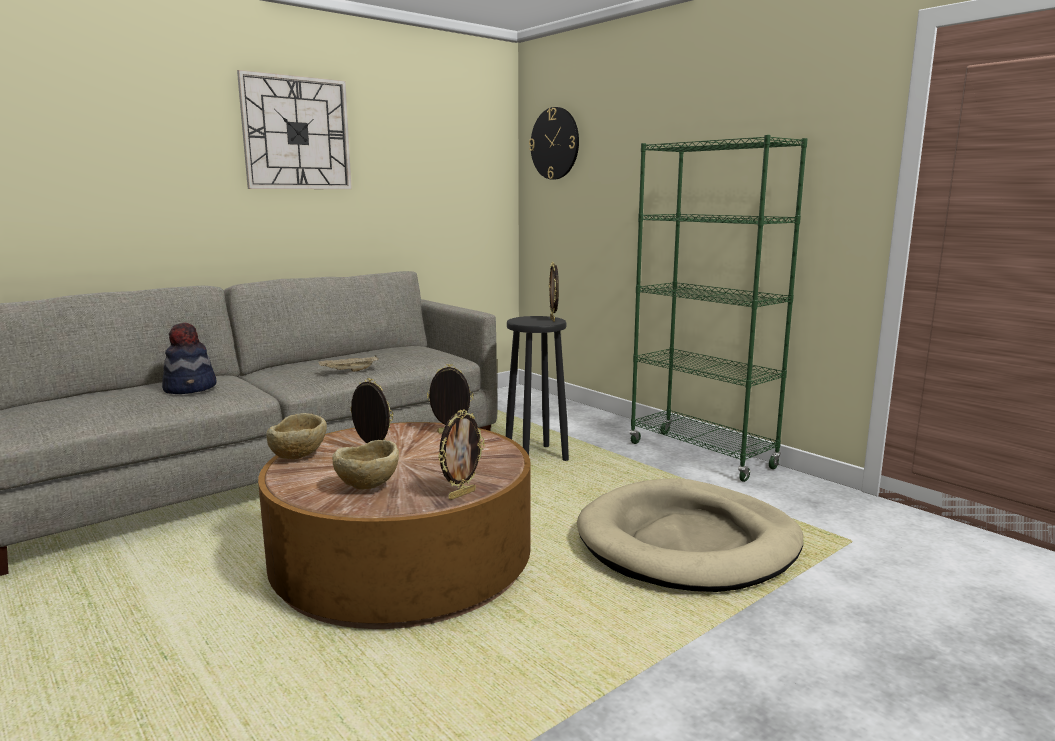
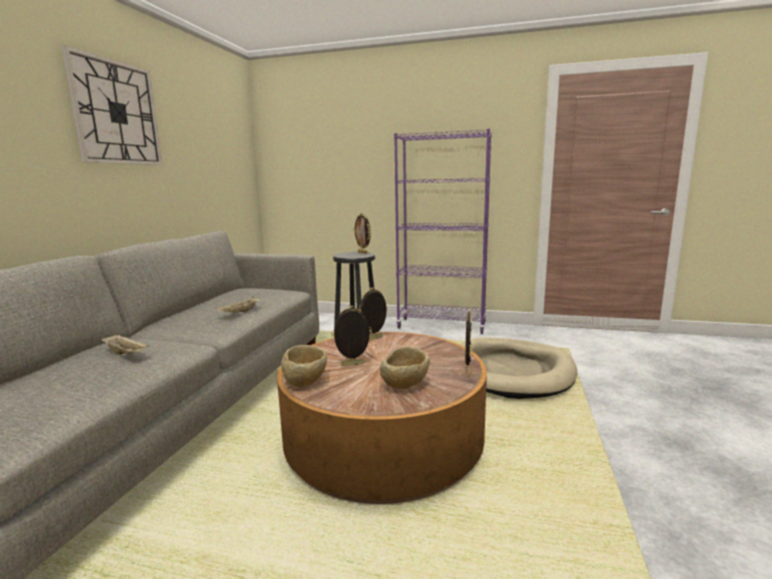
camera: 35 degrees left, 0 degrees up
hat [162,323,217,394] -> beige tray [101,335,149,355]
wall clock [529,107,579,180] -> none
green bookcase [629,135,808,482] -> purple bookcase [394,129,492,334]

